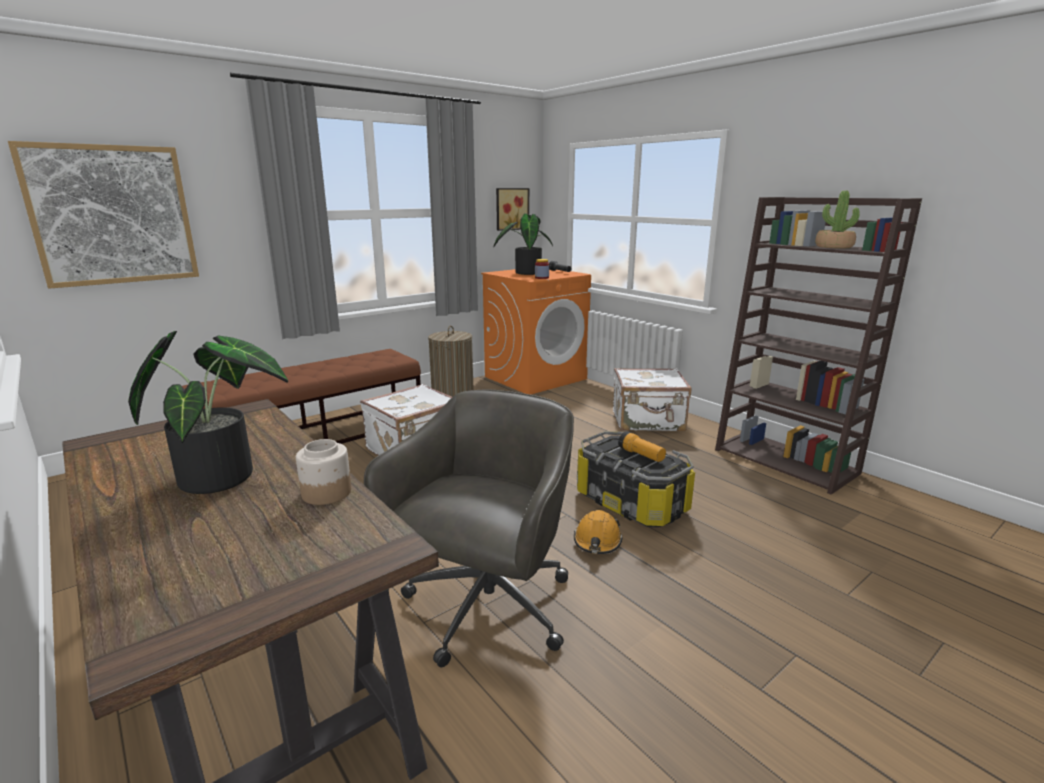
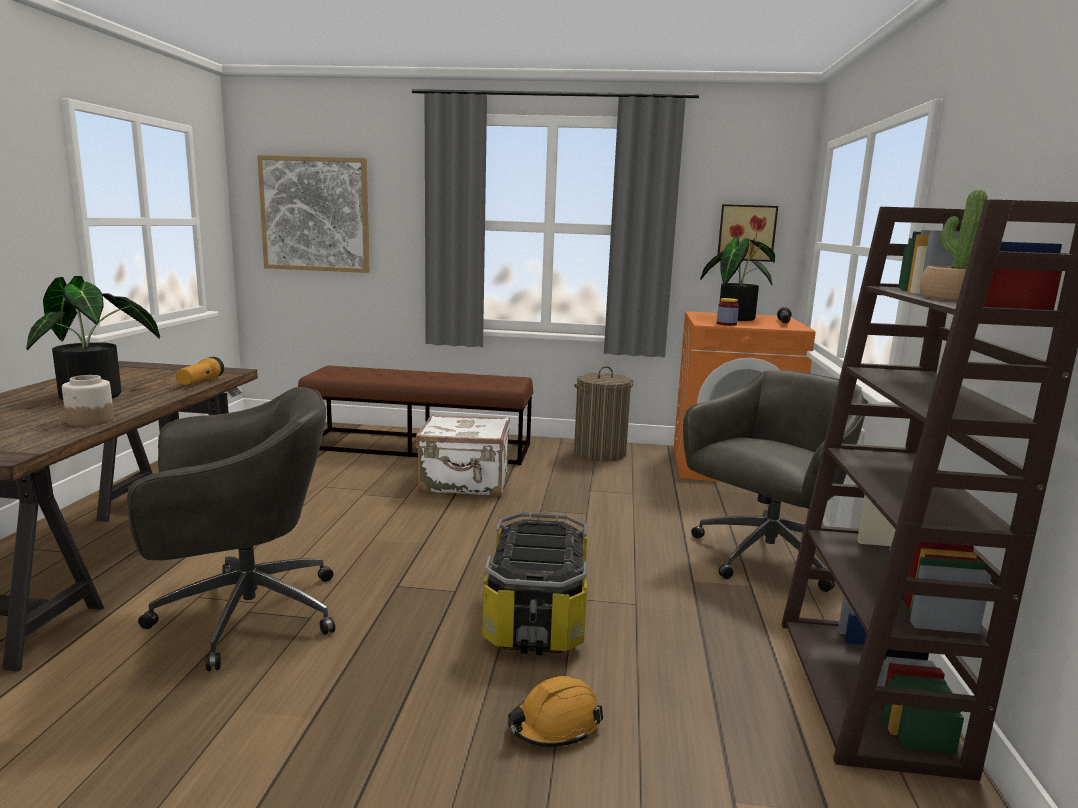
camera: 45 degrees right, 5 degrees down
orange hard hat [574,510,623,554] -> orange hard hat moved to [508,676,603,747]
white suitcase [613,368,691,431] -> grey office chair [683,370,868,592]
flashlight [618,431,666,462] -> flashlight moved to [176,357,224,385]

